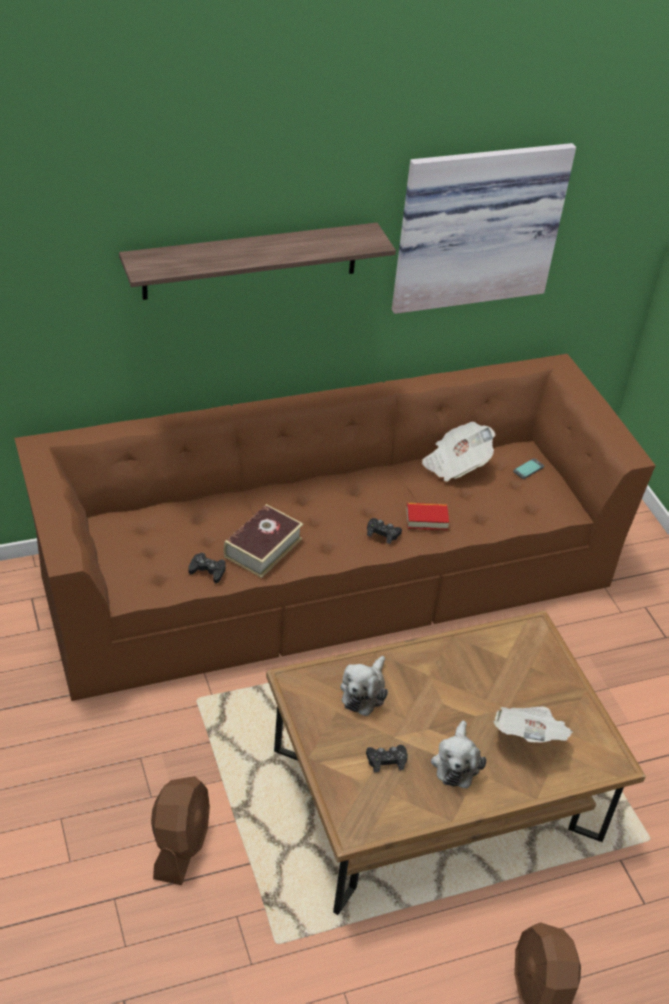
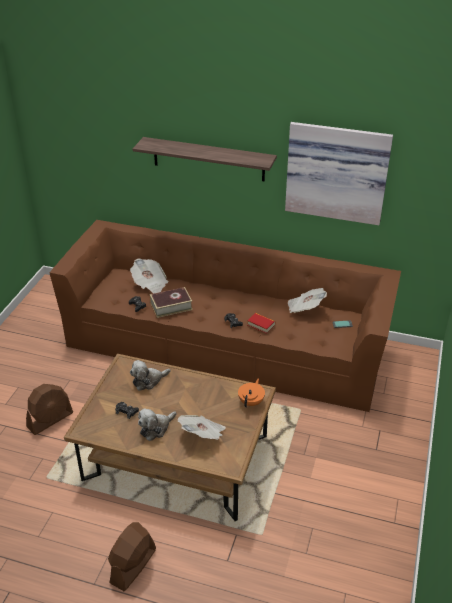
camera: 40 degrees right, 5 degrees down
none -> newspaper [130,258,169,293]
none -> orange teapot [238,378,265,407]

